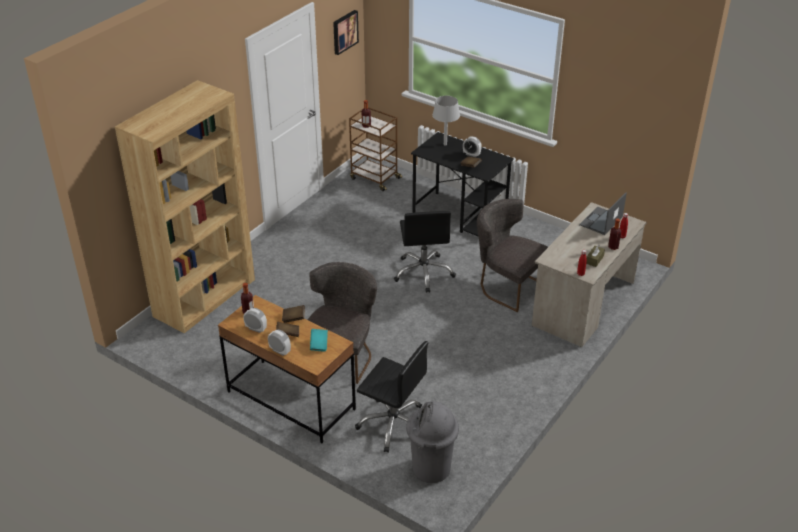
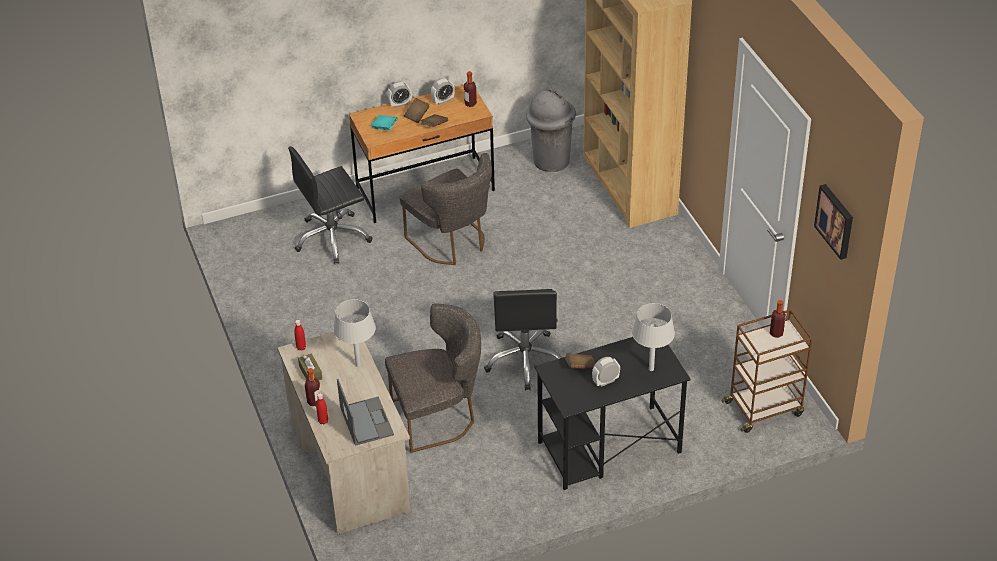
camera: 125 degrees right, 5 degrees up
black office chair [394,211,456,293] -> black office chair turned 120 degrees counterclockwise [484,289,562,390]
grey trash can [406,401,459,483] -> grey trash can moved to [526,89,576,172]
none -> grey table lamp [333,299,376,367]

